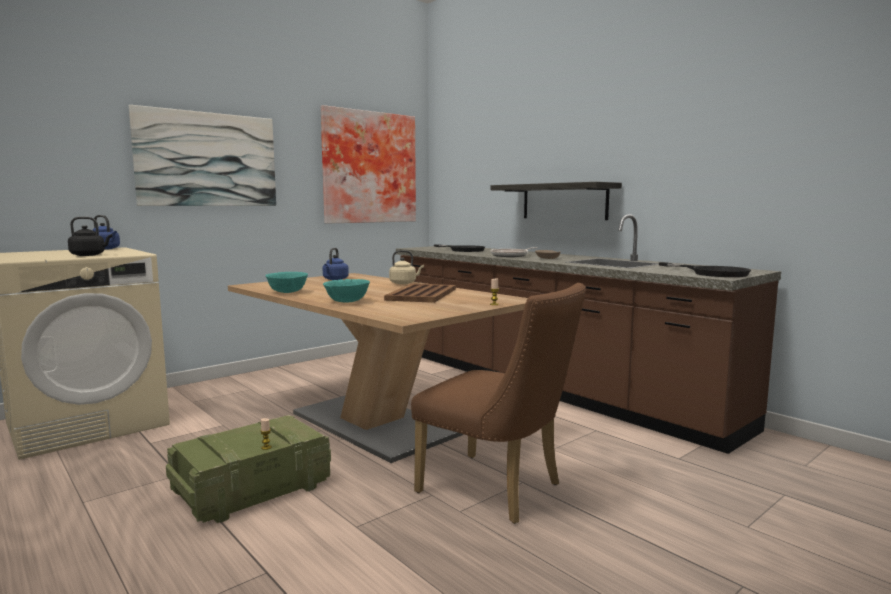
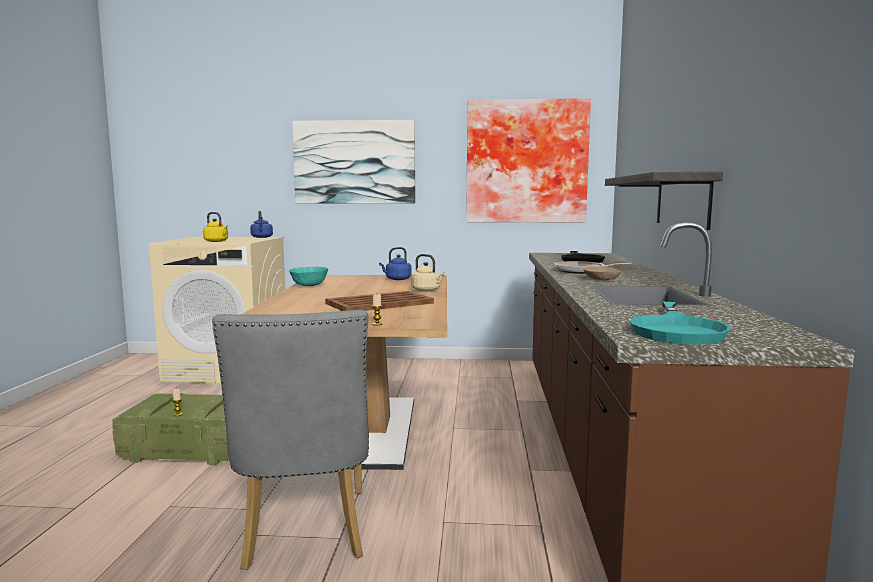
camera: 45 degrees right, 0 degrees up
black kettle [68,217,112,256] -> yellow kettle [203,212,228,242]
turquoise bowl [323,279,370,303] -> none
brown chair [411,283,586,524] -> grey chair [212,310,369,570]
black frying pan [659,262,751,277] -> turquoise frying pan [630,302,730,344]

